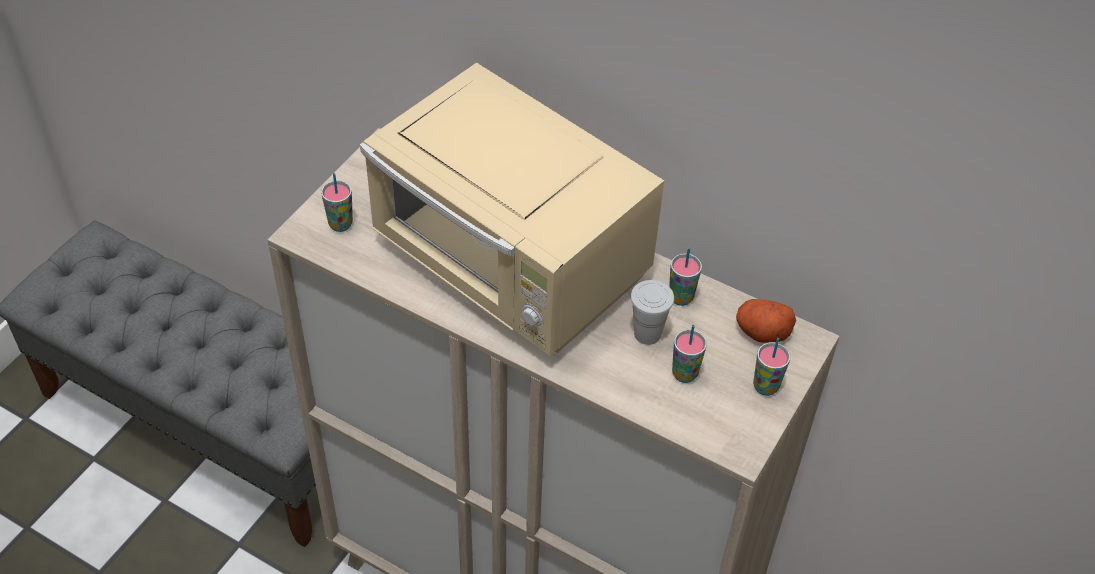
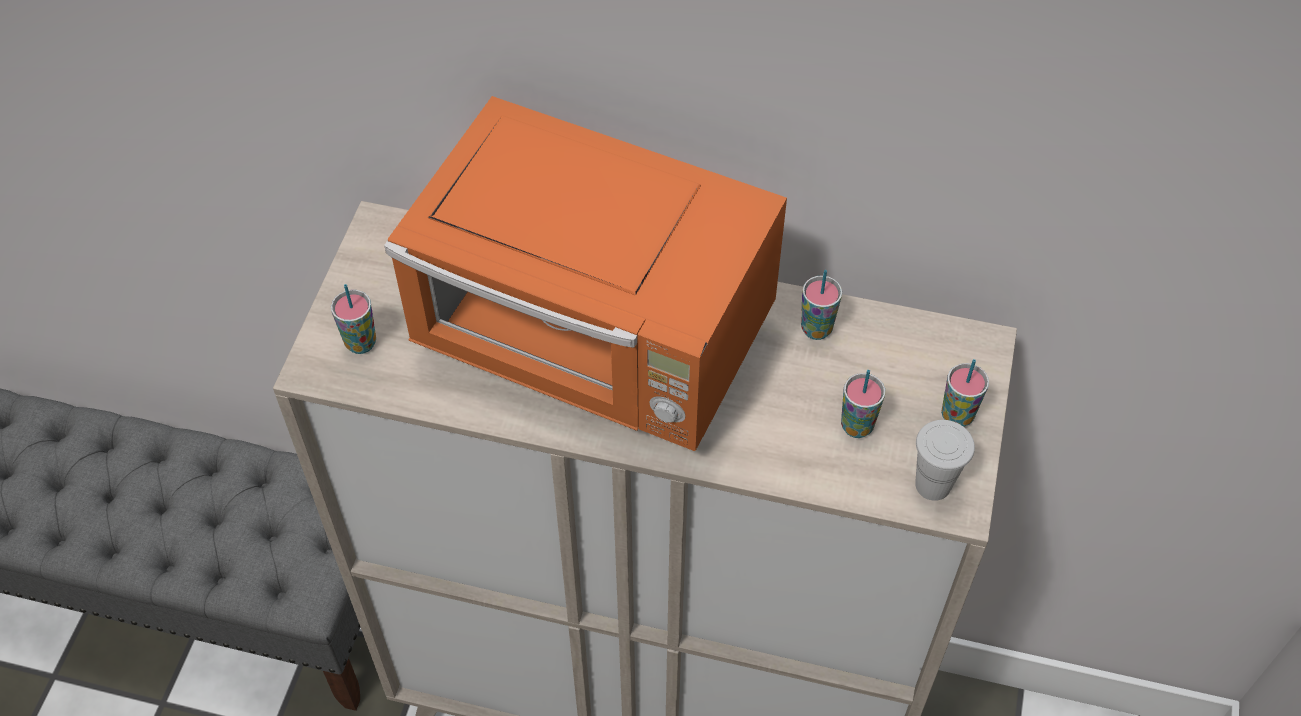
camera: 15 degrees left, 5 degrees up
beige microwave [360,63,664,355] -> orange microwave [384,96,787,451]
white cup [631,280,674,345] -> white cup moved to [915,420,975,501]
potato [736,299,796,343] -> none

